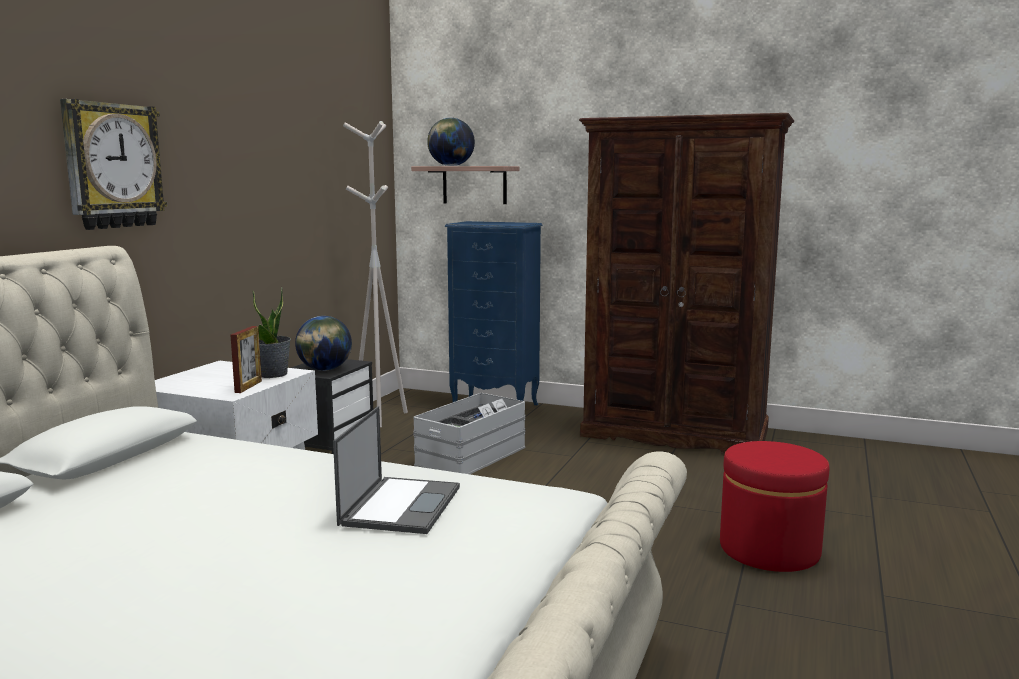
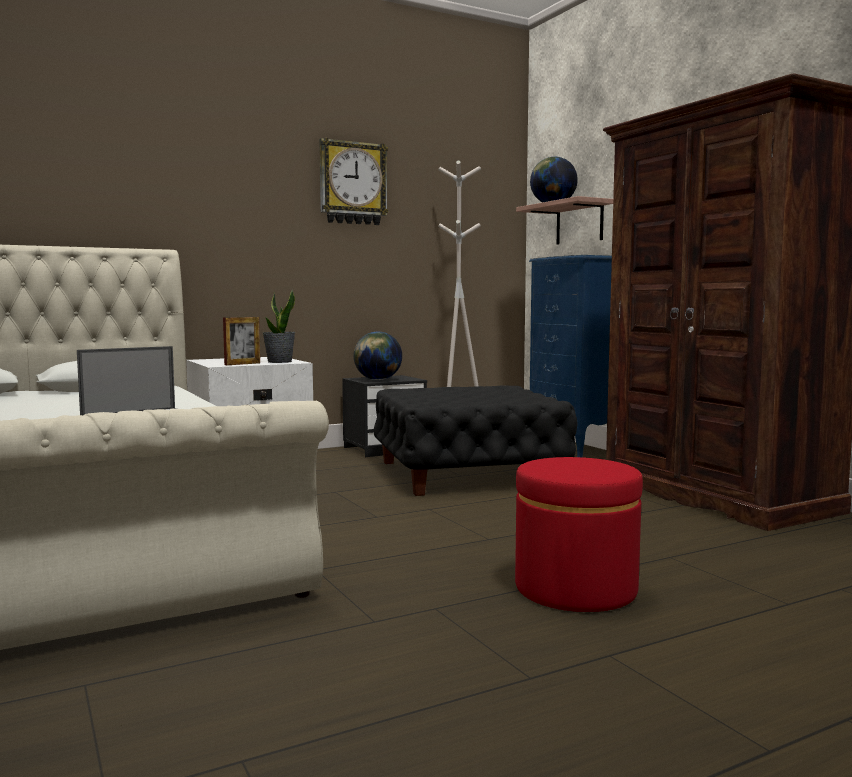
camera: 40 degrees right, 5 degrees down
wall clock [60,99,167,230] -> wall clock moved to [319,138,389,225]
grey storage box [413,393,526,474] -> black ottoman [374,385,577,496]

